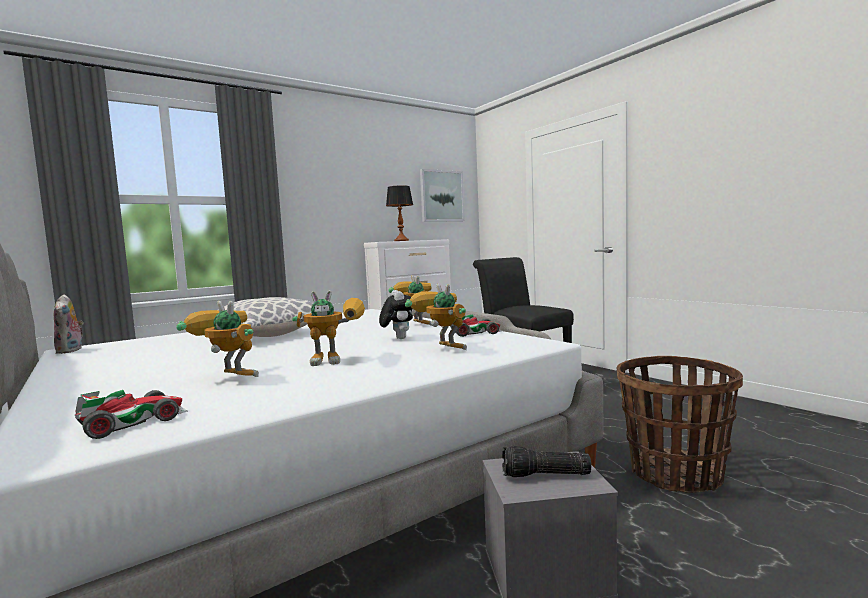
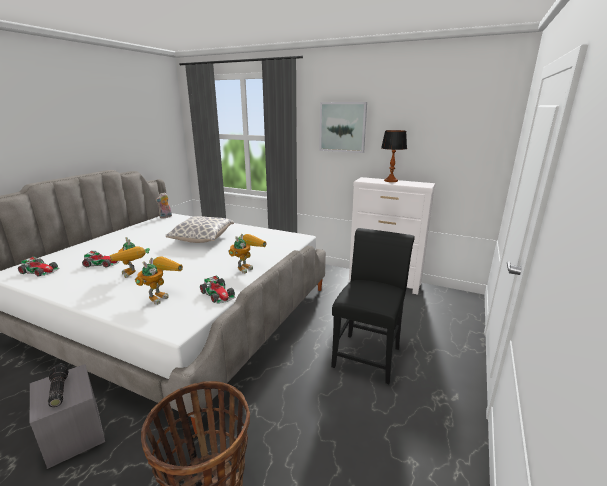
camera: 60 degrees right, 15 degrees up
toy robot [176,301,259,377] -> toy car [82,251,120,267]
plush toy [379,290,413,339] -> none
picture [420,169,465,222] -> picture moved to [319,102,367,153]

